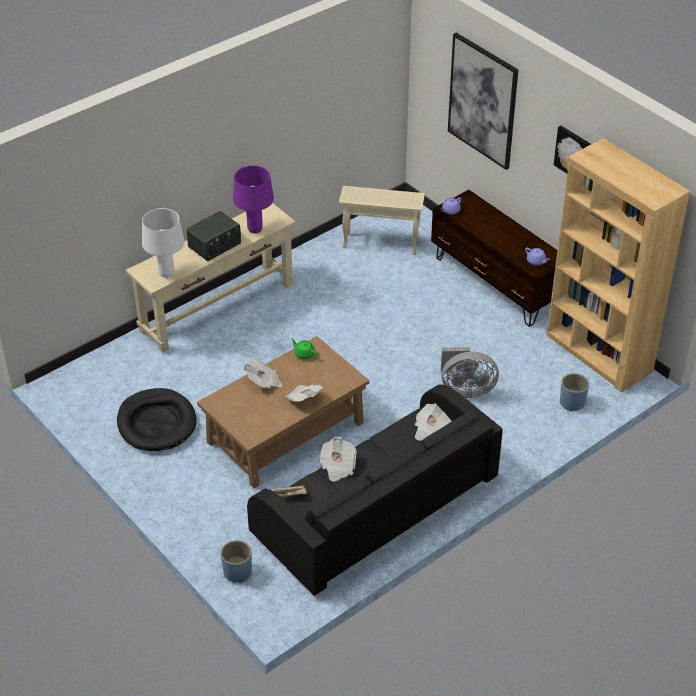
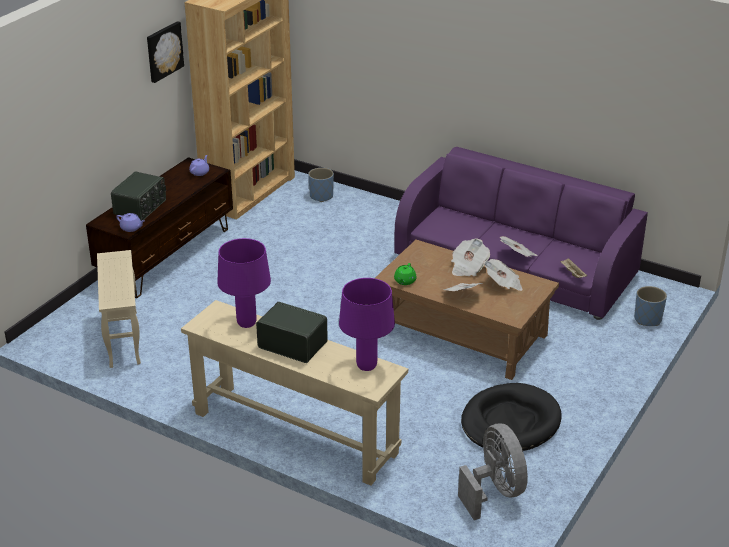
camera: 110 degrees left, 10 degrees down
white table lamp [142,208,184,278] -> purple table lamp [339,278,395,371]
black sofa [247,385,502,596] -> purple sofa [394,147,648,320]
newspaper [415,403,452,441] -> newspaper moved to [483,259,523,291]
grey fan [441,347,499,398] -> grey fan moved to [458,424,528,520]
picture [448,32,518,170] -> none
none -> radio [111,171,166,221]

